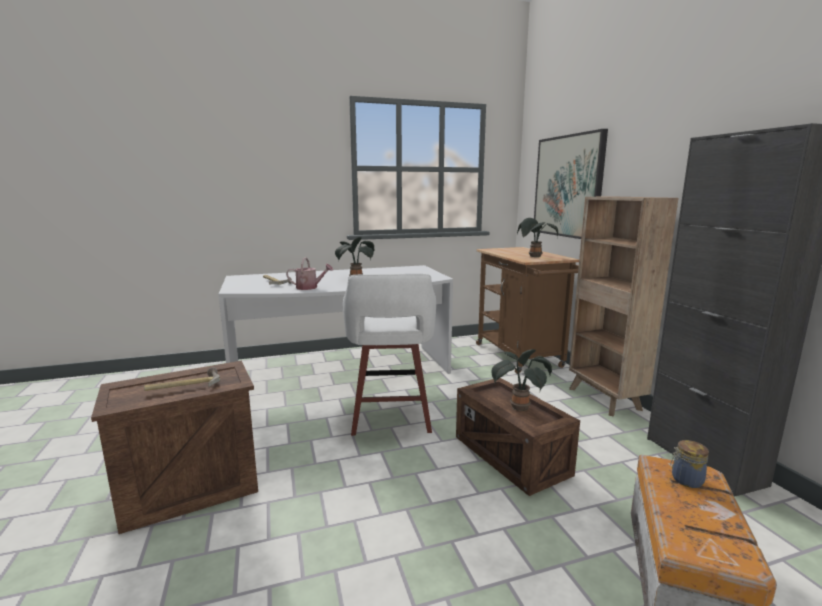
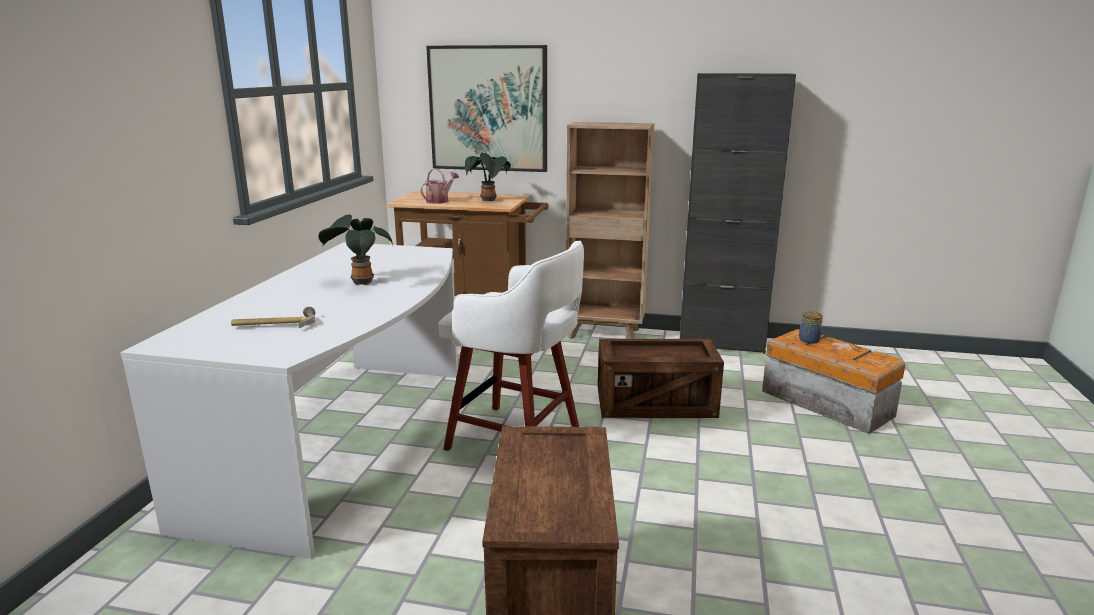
camera: 60 degrees left, 5 degrees up
hammer [144,367,220,391] -> none
watering can [286,257,333,290] -> watering can moved to [420,168,459,204]
potted plant [492,349,552,411] -> none

